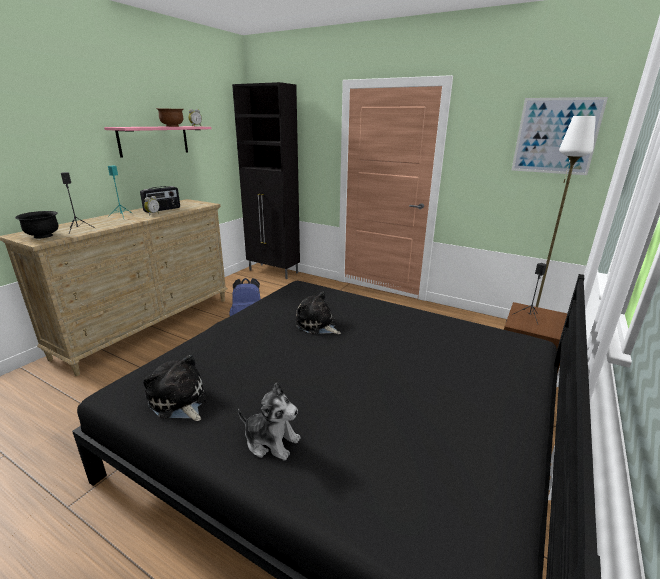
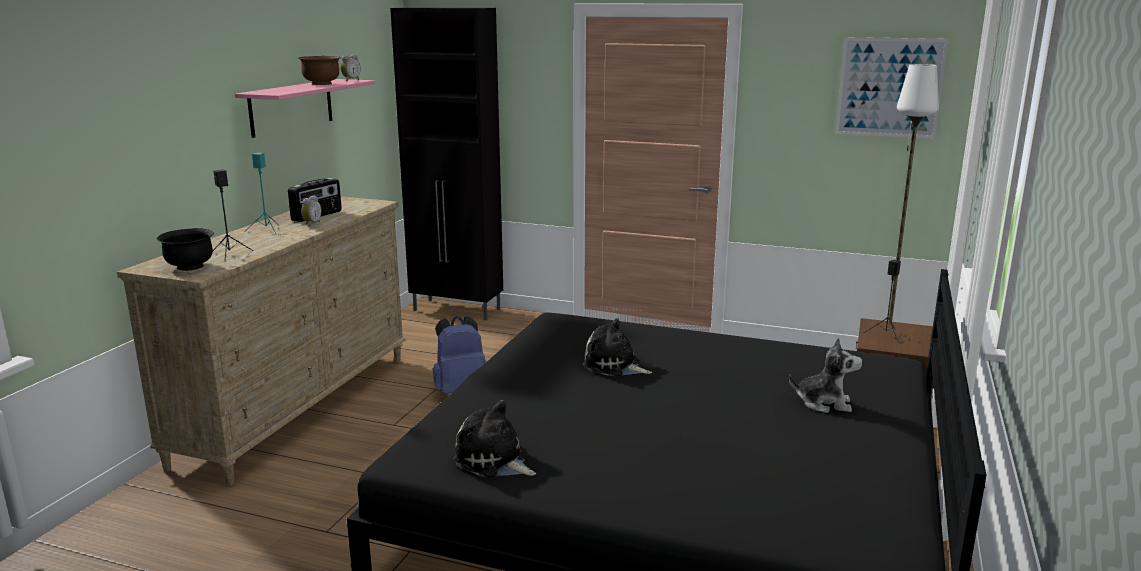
camera: 10 degrees left, 5 degrees down
plush toy [238,382,301,461] -> plush toy moved to [789,337,863,413]

